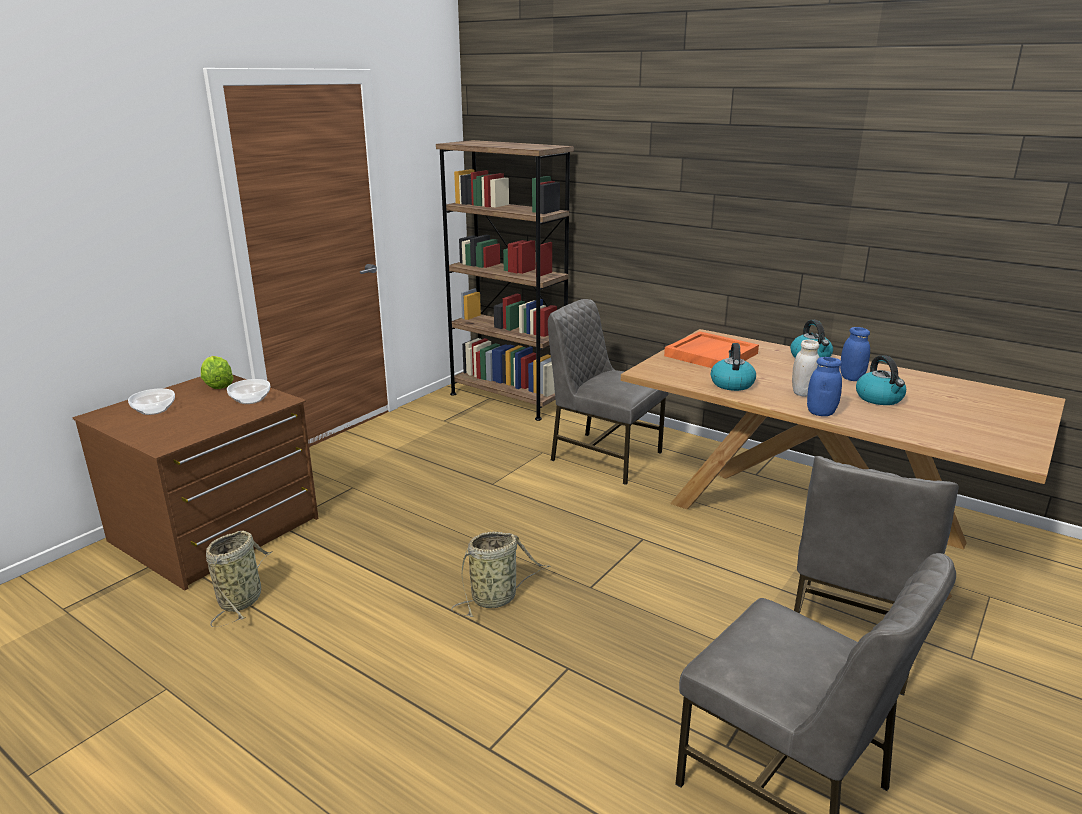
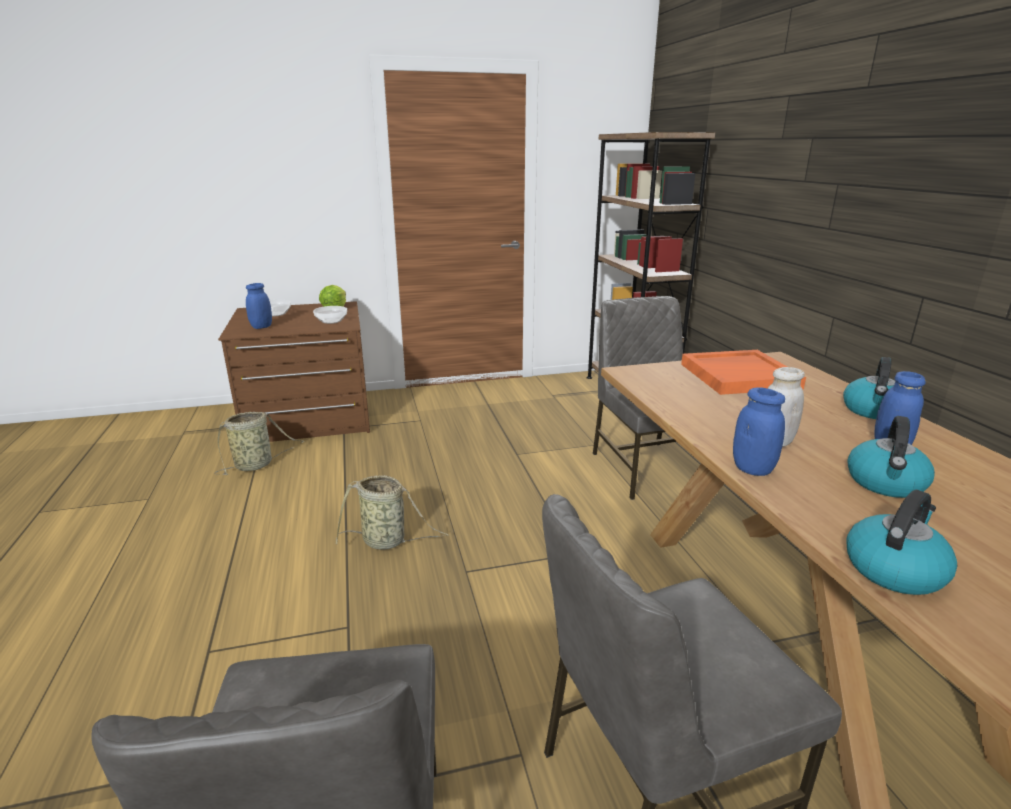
camera: 40 degrees right, 0 degrees up
kettle [711,343,756,391] -> kettle moved to [846,490,957,595]
none -> blue jar [246,283,272,329]

